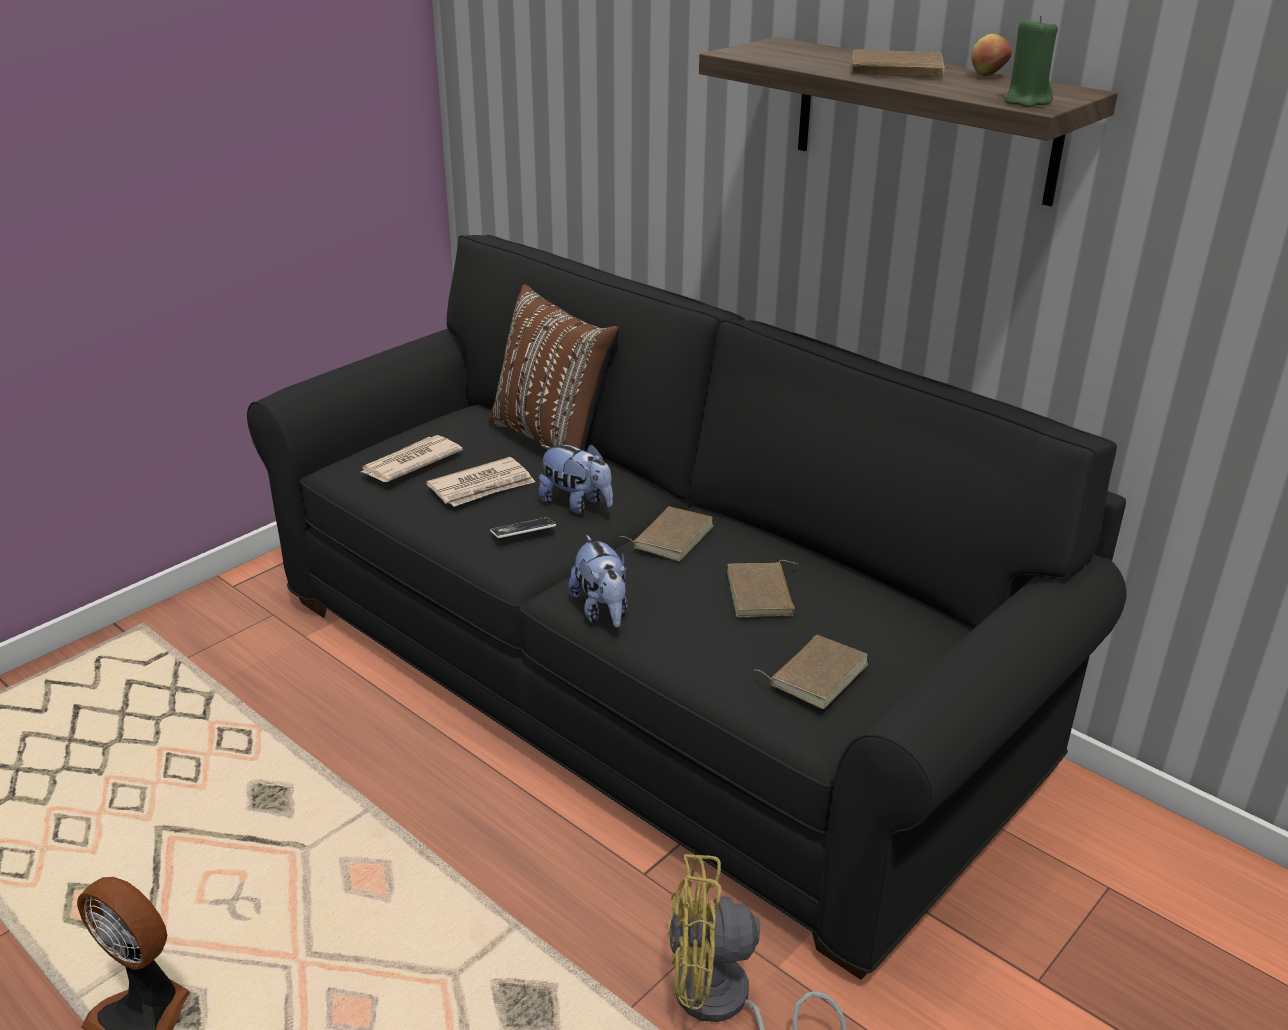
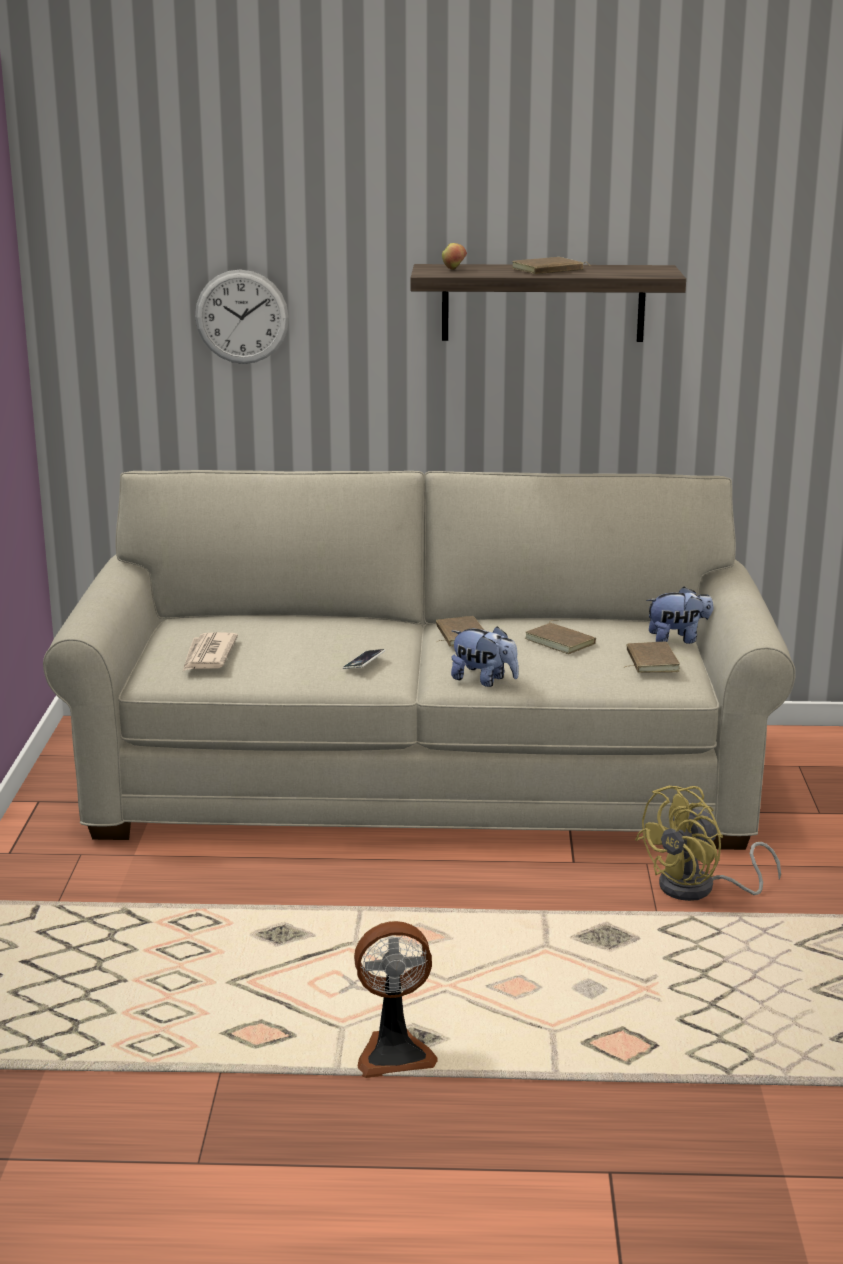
camera: 40 degrees left, 10 degrees down
black sofa [247,235,1127,980] -> beige sofa [43,470,796,850]
newspaper [426,457,535,507] -> none
brown pillow [488,284,619,451] -> none
plush toy [539,444,613,514] -> plush toy moved to [646,587,714,644]
apple [971,34,1012,76] -> apple moved to [442,243,467,270]
green candle [1003,15,1058,107] -> none
none -> wall clock [195,270,289,364]

